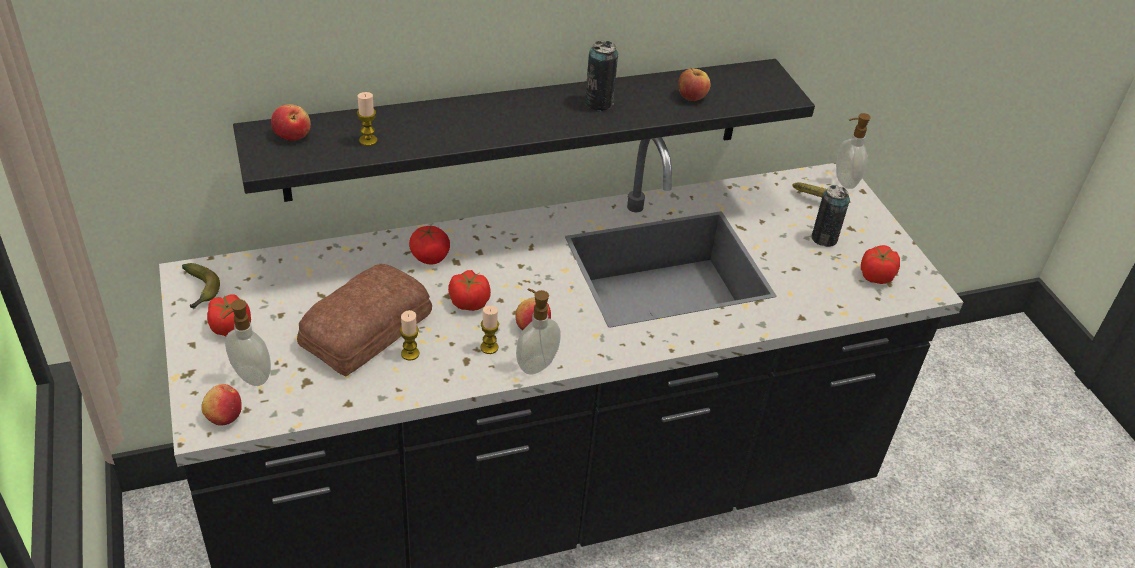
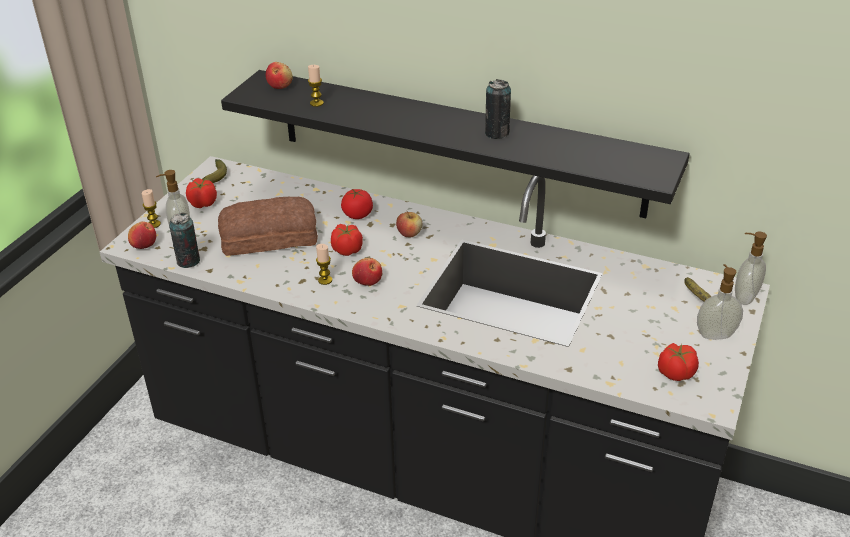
camera: 45 degrees right, 5 degrees down
candle [400,310,419,360] -> candle moved to [142,189,161,228]
soap dispenser [516,288,560,375] -> soap dispenser moved to [697,264,743,340]
apple [679,68,711,101] -> apple moved to [396,211,423,237]
can [812,185,850,247] -> can moved to [169,213,200,268]

